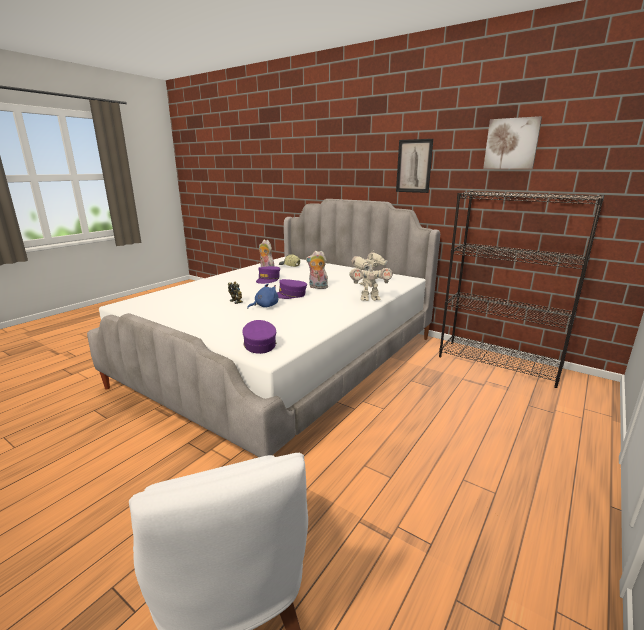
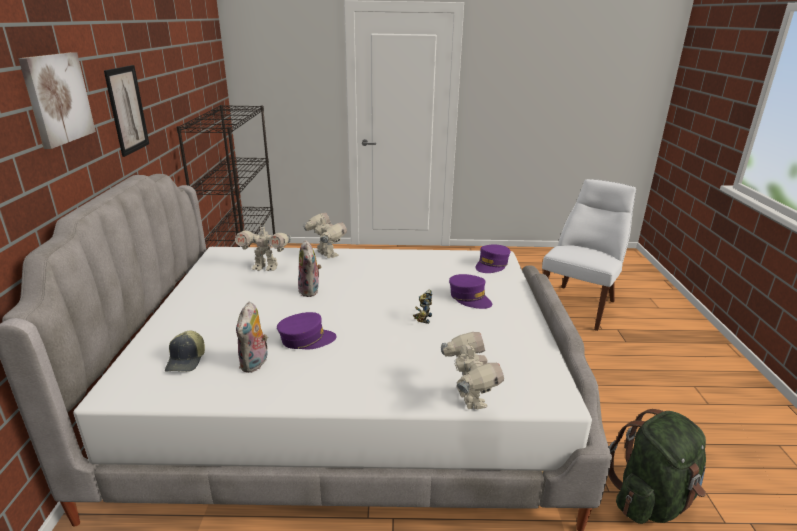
camera: 125 degrees left, 5 degrees up
blue plush toy [247,283,279,308] -> none
purple cap [277,279,307,299] -> purple cap moved to [449,274,492,309]
picture [483,116,542,169] -> picture moved to [18,52,96,149]
none -> toy robot [441,332,504,409]
none -> green backpack [608,409,706,524]

